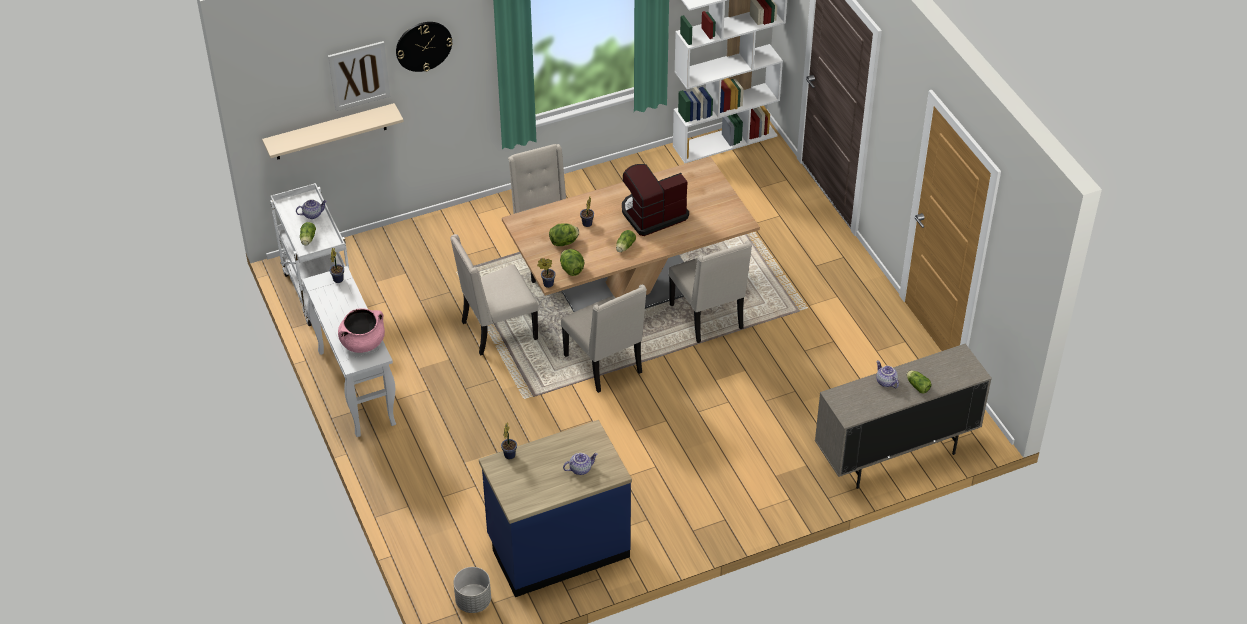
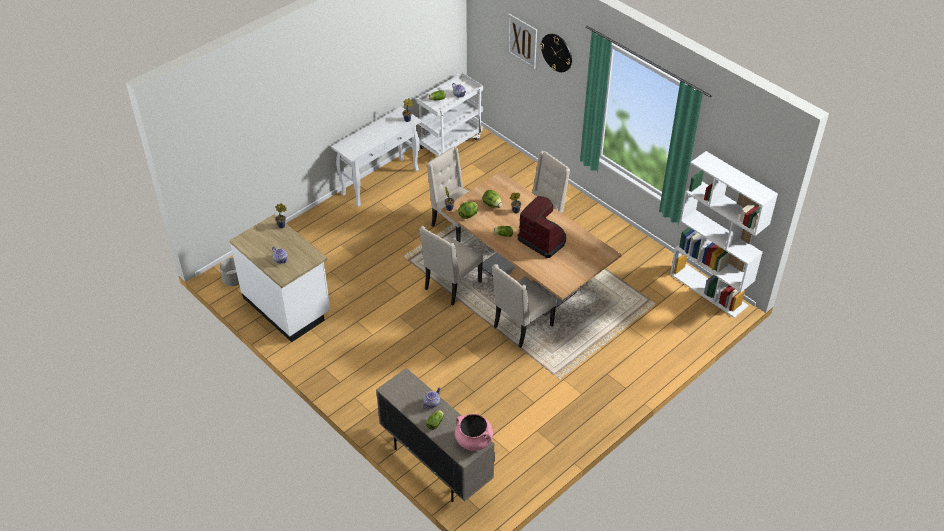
camera: 70 degrees right, 0 degrees up
beige shelf [262,103,404,159] -> none
pink cooking pot [338,308,385,353] -> pink cooking pot moved to [455,414,493,451]
blue counter [479,420,632,597] -> white counter [229,214,330,342]

